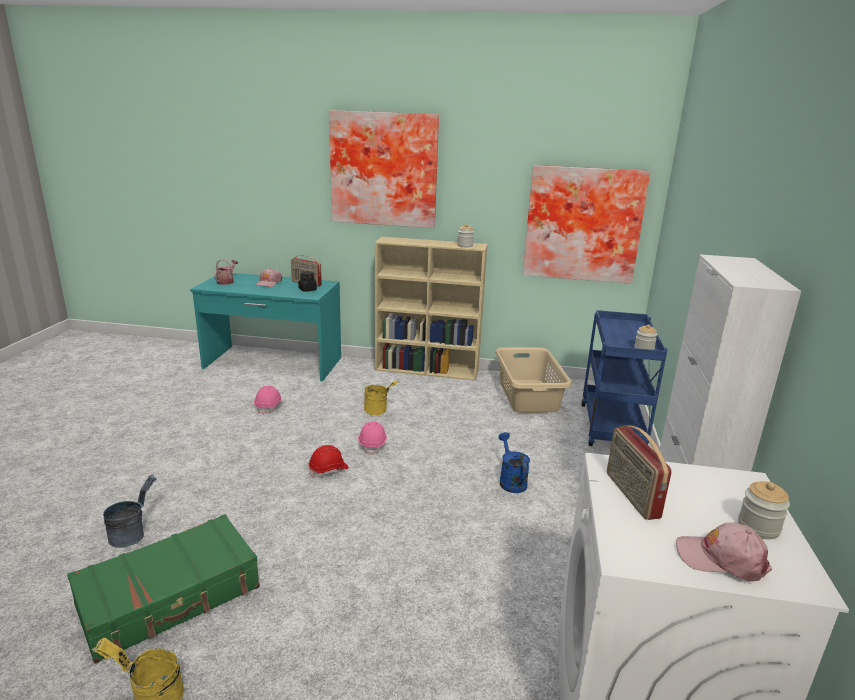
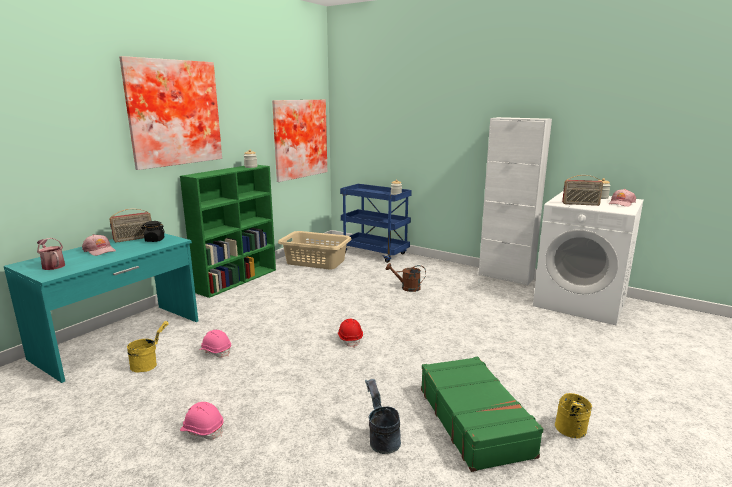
camera: 65 degrees left, 5 degrees down
pink hard hat [358,422,387,455] -> pink hard hat moved to [180,402,224,440]
yellow bucket [364,380,400,415] -> yellow bucket moved to [127,321,168,373]
beige bookcase [375,237,487,381] -> green bookcase [180,165,276,298]
blue watering can [498,432,530,493] -> brown watering can [386,263,426,292]

